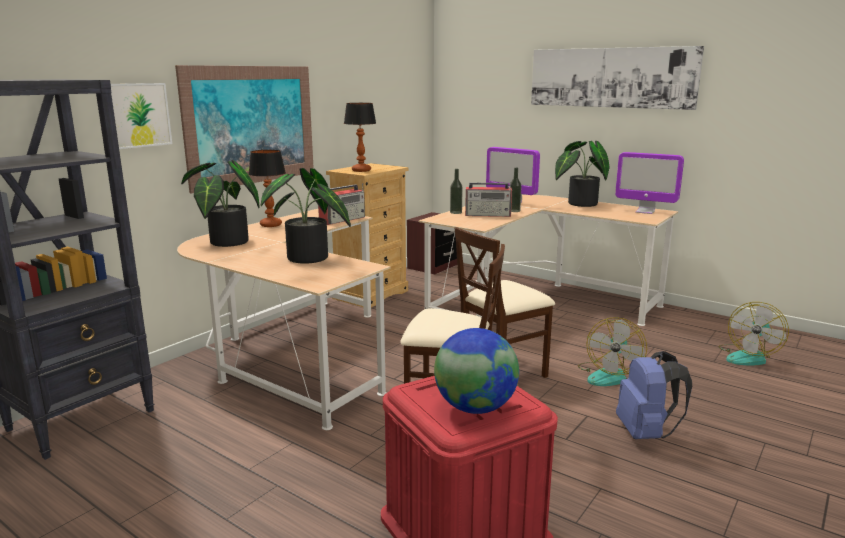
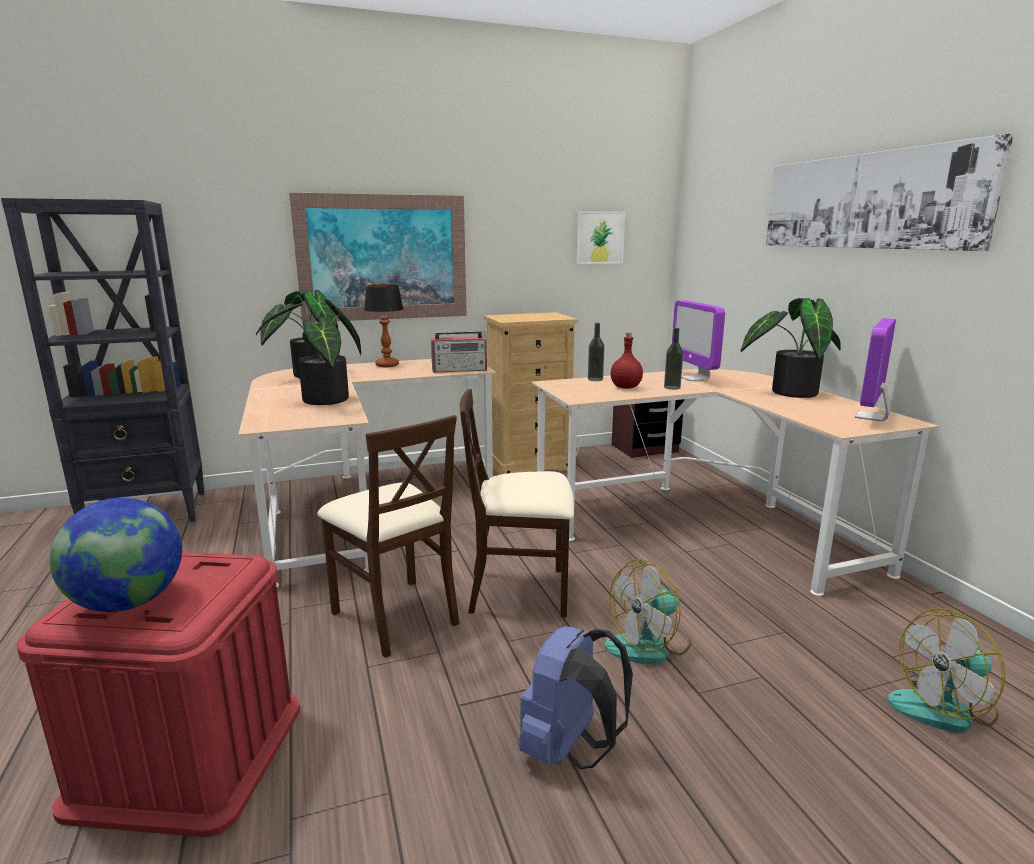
camera: 35 degrees right, 0 degrees up
picture [111,83,172,149] -> picture moved to [577,211,625,264]
table lamp [344,103,376,172] -> none
radio [465,182,512,217] -> red bottle [611,333,643,389]
monitor [615,152,684,214] -> monitor turned 60 degrees clockwise [855,318,896,421]

